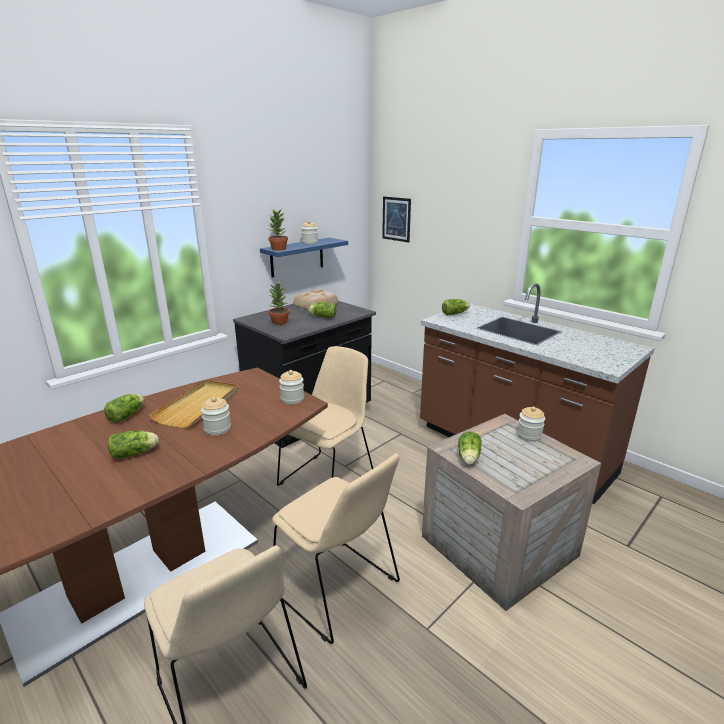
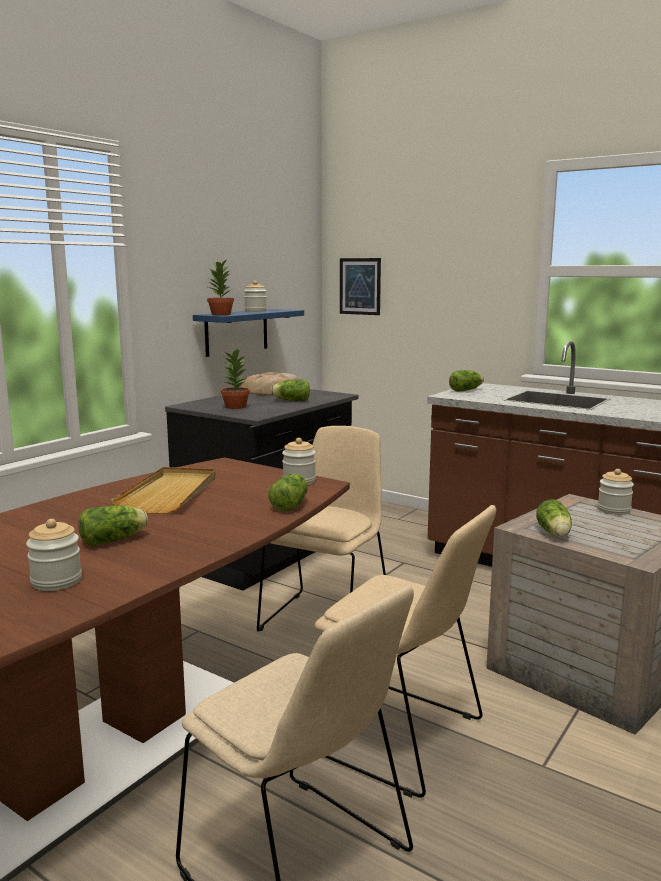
camera: 10 degrees left, 10 degrees down
lettuce [104,394,144,422] -> lettuce moved to [268,473,308,512]
jar [201,397,231,436] -> jar moved to [26,519,82,591]

